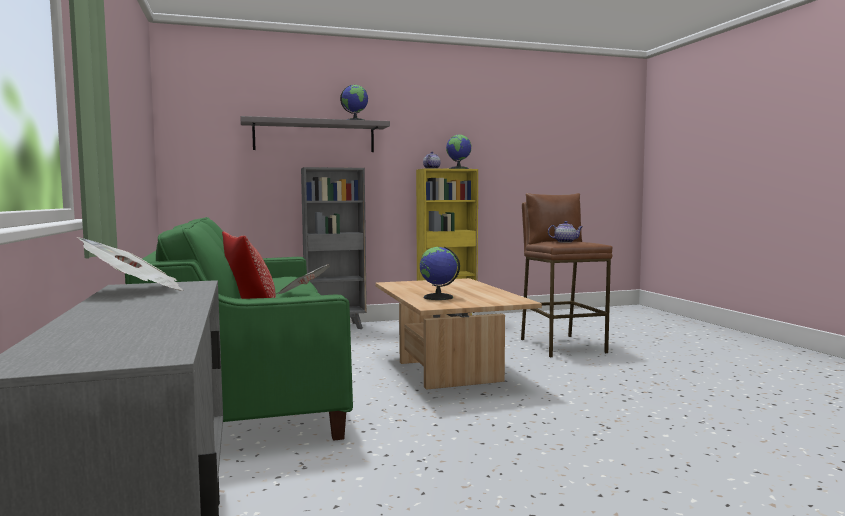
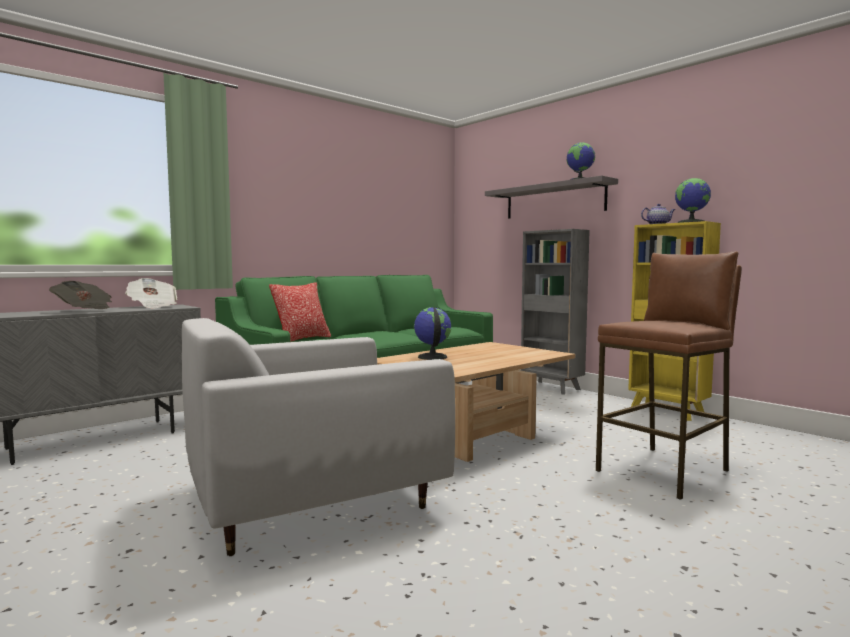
camera: 65 degrees right, 0 degrees up
newspaper [276,264,330,294] -> newspaper moved to [49,281,112,309]
teapot [548,221,583,243] -> none
none -> white armchair [182,318,455,556]

